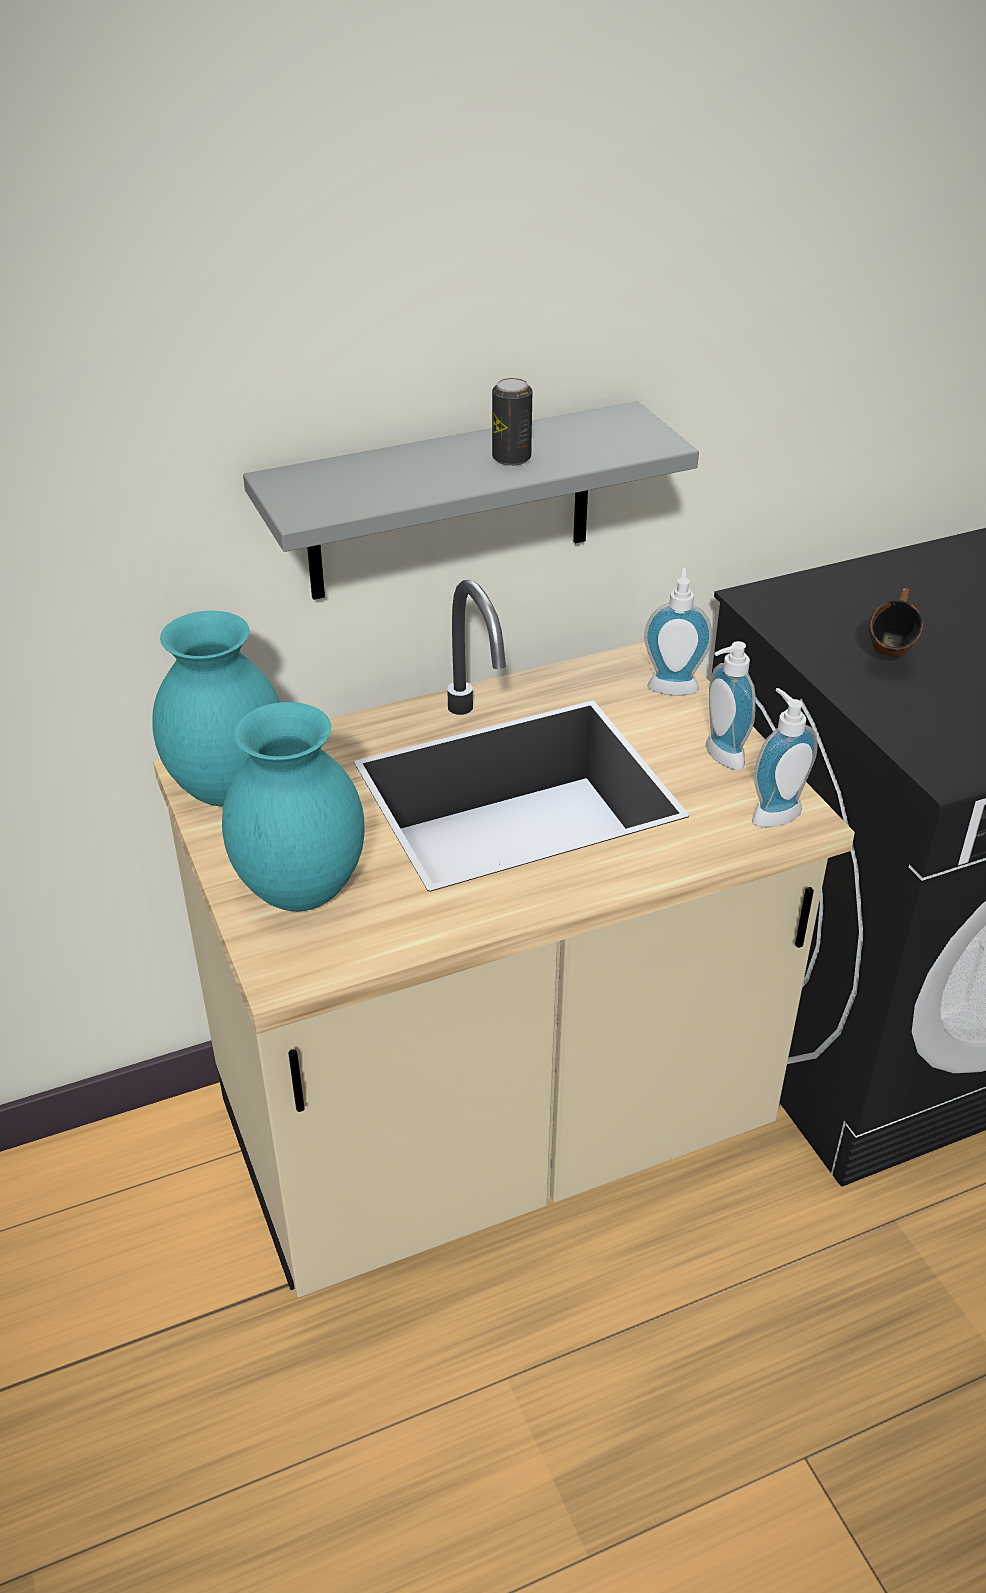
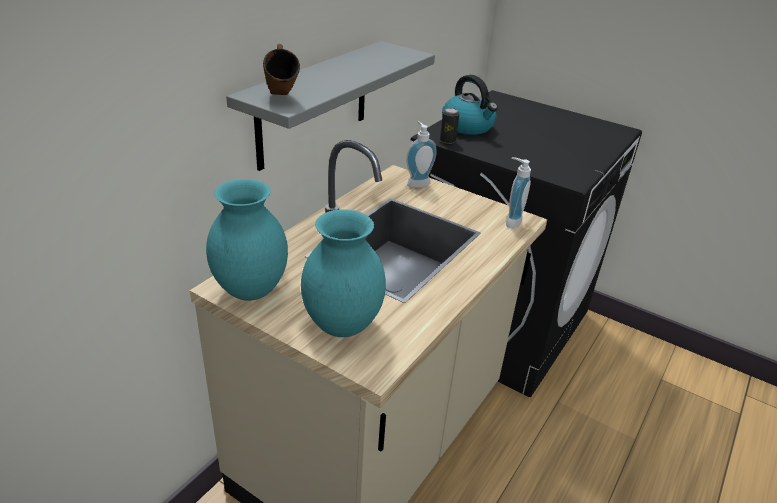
camera: 35 degrees left, 5 degrees down
can [492,378,533,466] -> can moved to [440,108,460,144]
soap dispenser [705,641,756,770] -> none
brown mug [869,588,923,658] -> brown mug moved to [263,44,300,95]
none -> kettle [442,75,498,135]

